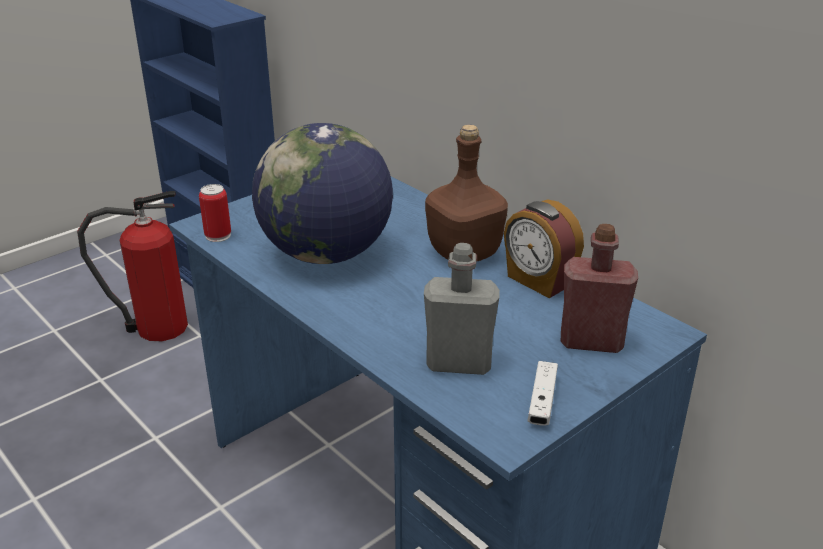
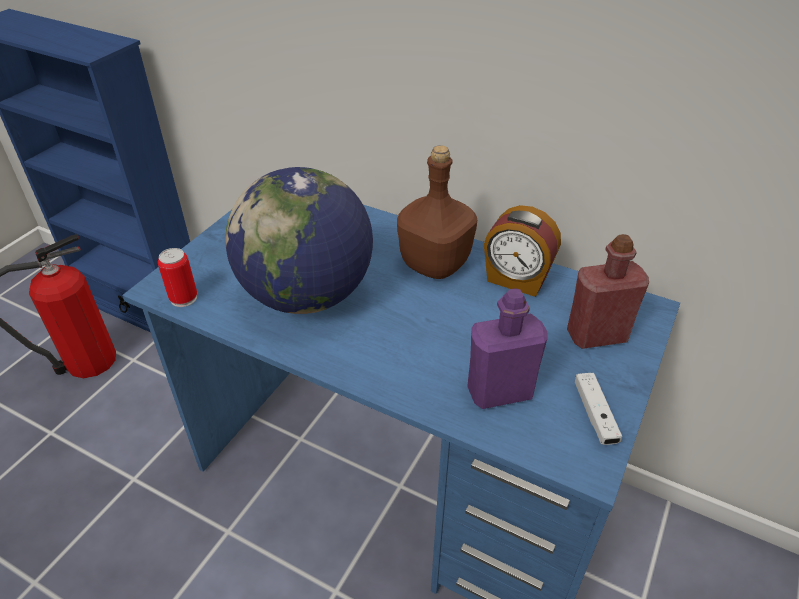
camera: 20 degrees left, 10 degrees up
grey bottle [424,243,500,375] -> purple bottle [467,288,548,409]

